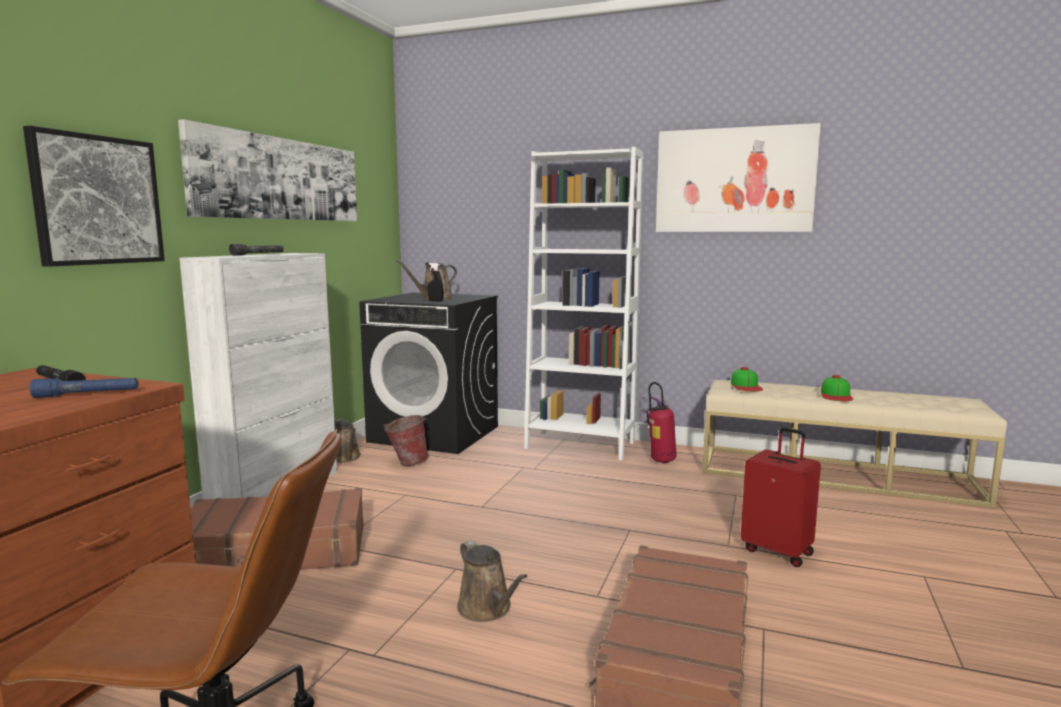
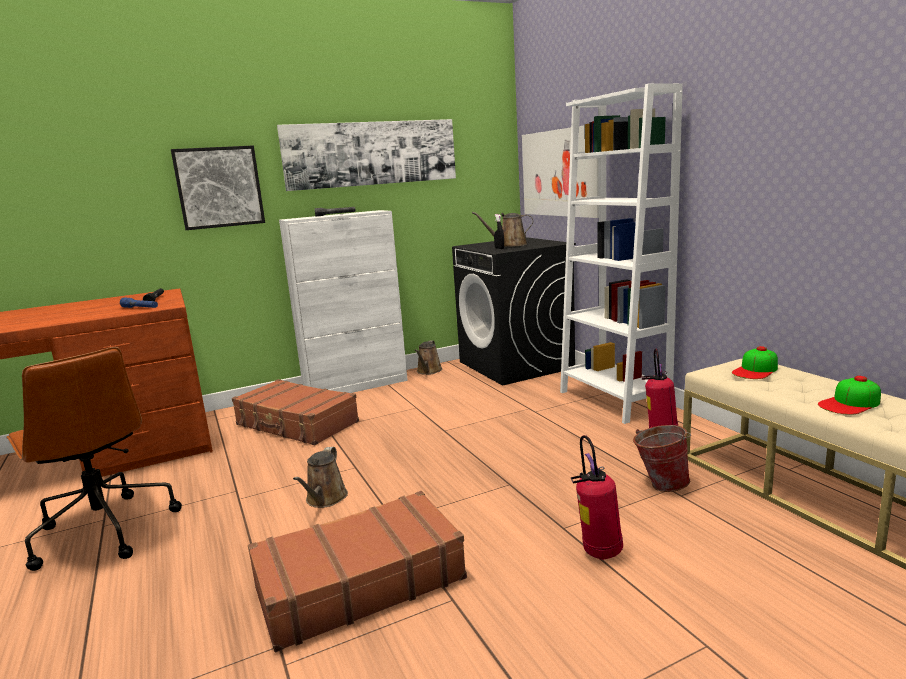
camera: 45 degrees right, 5 degrees up
bucket [383,415,429,466] -> bucket moved to [633,425,691,492]
picture [656,123,821,232] -> picture moved to [522,125,599,218]
red suitcase [741,427,821,567] -> fire extinguisher [571,435,623,560]

